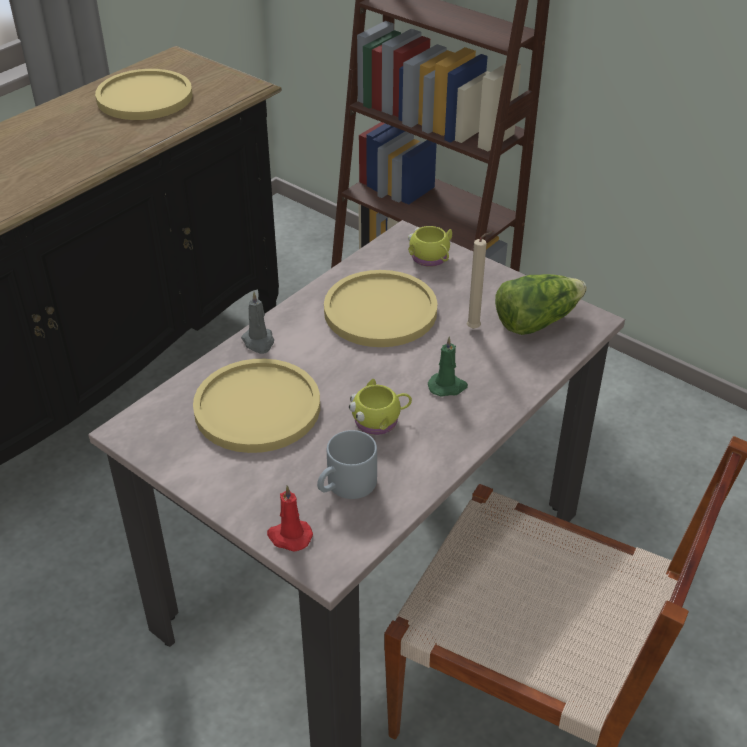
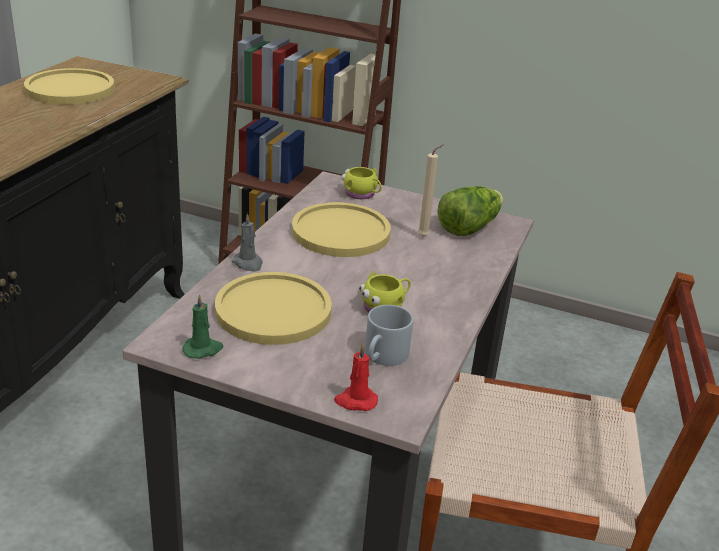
camera: 20 degrees left, 10 degrees down
green candle [428,336,468,397] -> green candle moved to [182,294,223,359]

